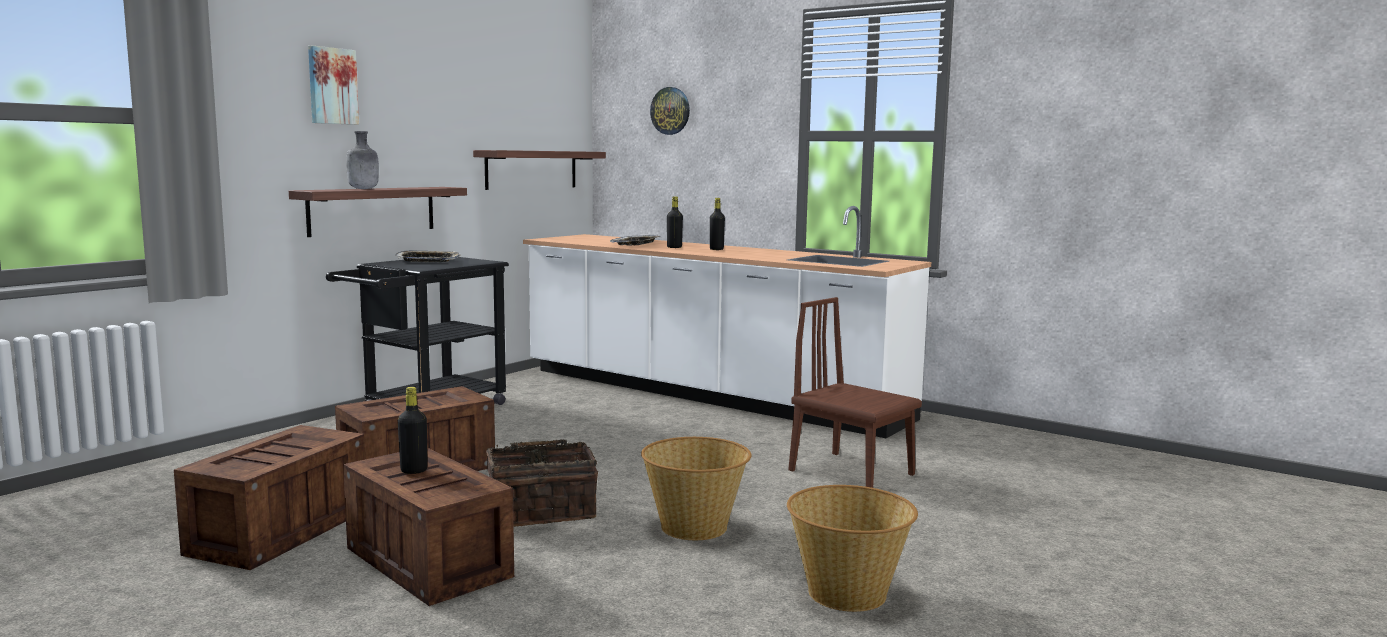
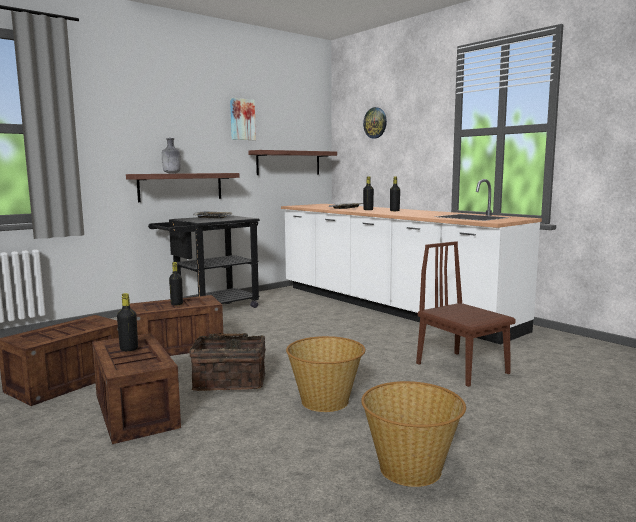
camera: 15 degrees right, 0 degrees up
picture [308,45,359,125] -> picture moved to [230,98,256,140]
none -> black bottle [169,262,183,306]

